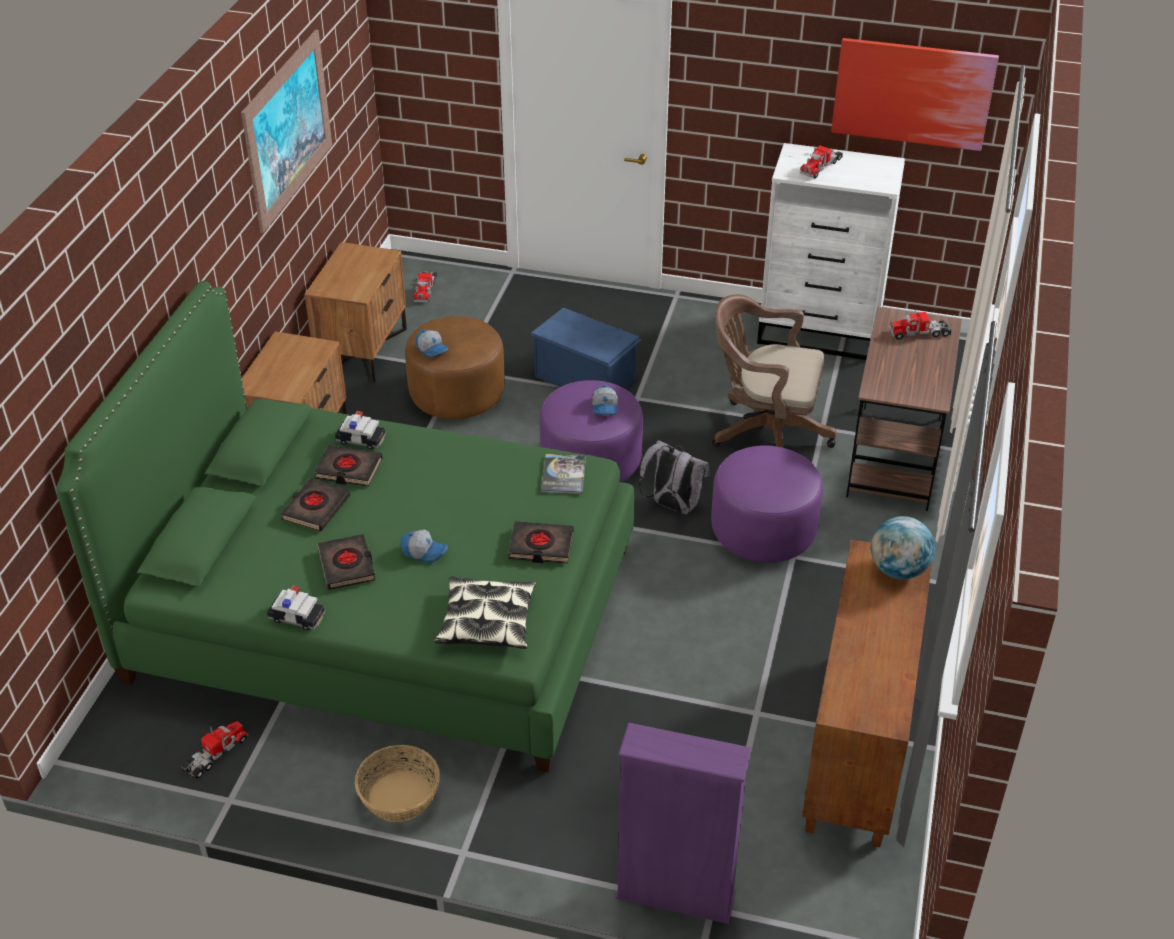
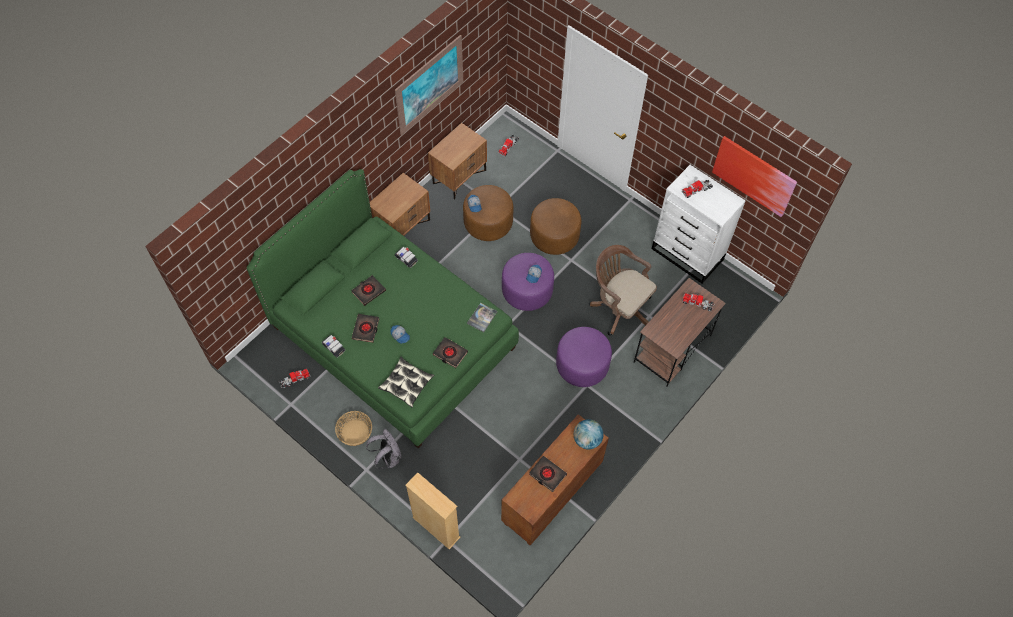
camera: 25 degrees right, 20 degrees up
black book [314,445,382,486] -> black book moved to [529,456,567,492]
blue storage box [531,307,642,389] -> brown ottoman [530,198,581,255]
purple bookcase [615,723,752,924] -> beige bookcase [405,472,460,550]
grey backpack [639,440,709,514] -> grey backpack moved to [366,429,402,469]

